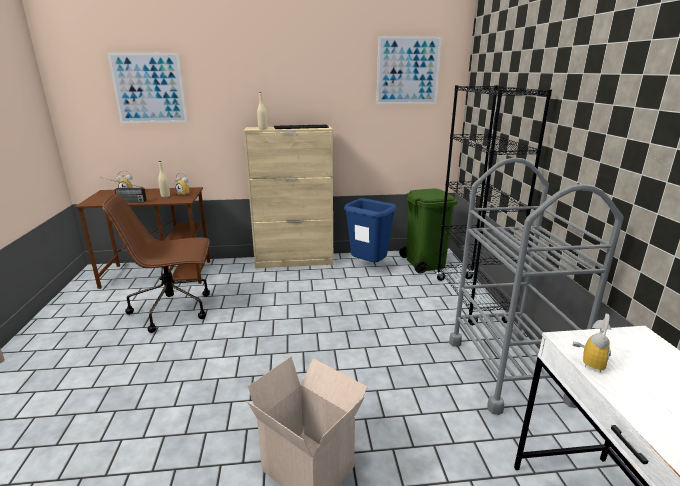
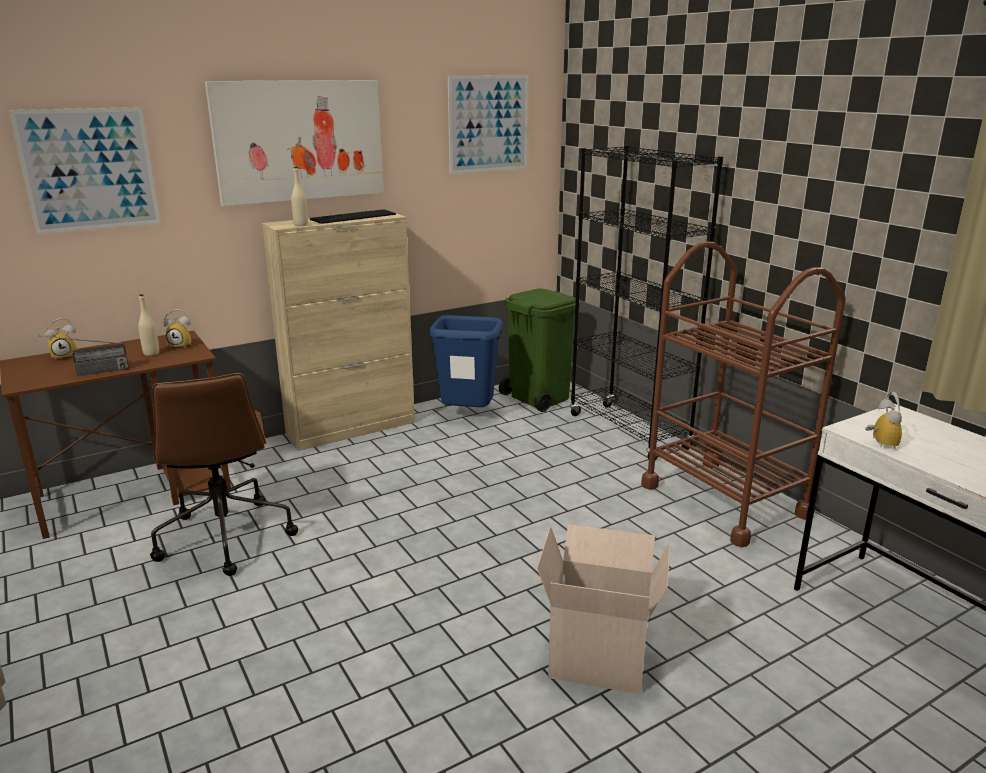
camera: 25 degrees left, 0 degrees up
brown office chair [102,194,210,333] -> brown office chair turned 75 degrees counterclockwise [150,373,298,576]
grey cart [449,157,624,415] -> brown cart [641,241,846,547]
none -> picture [205,80,383,206]

